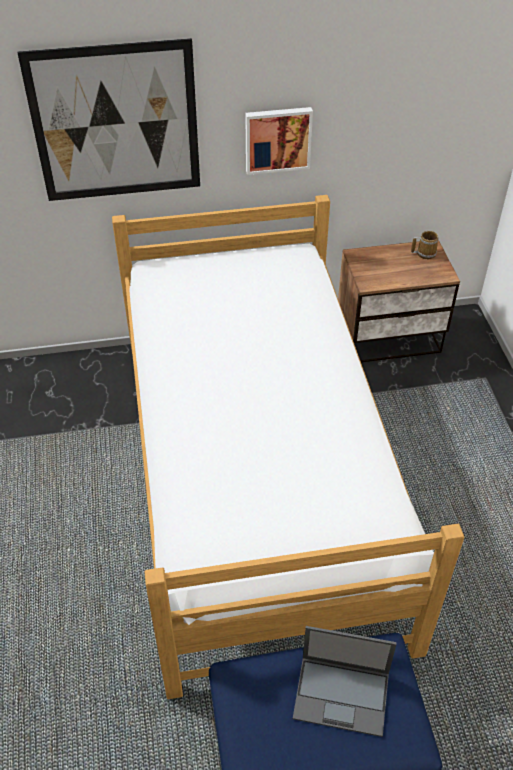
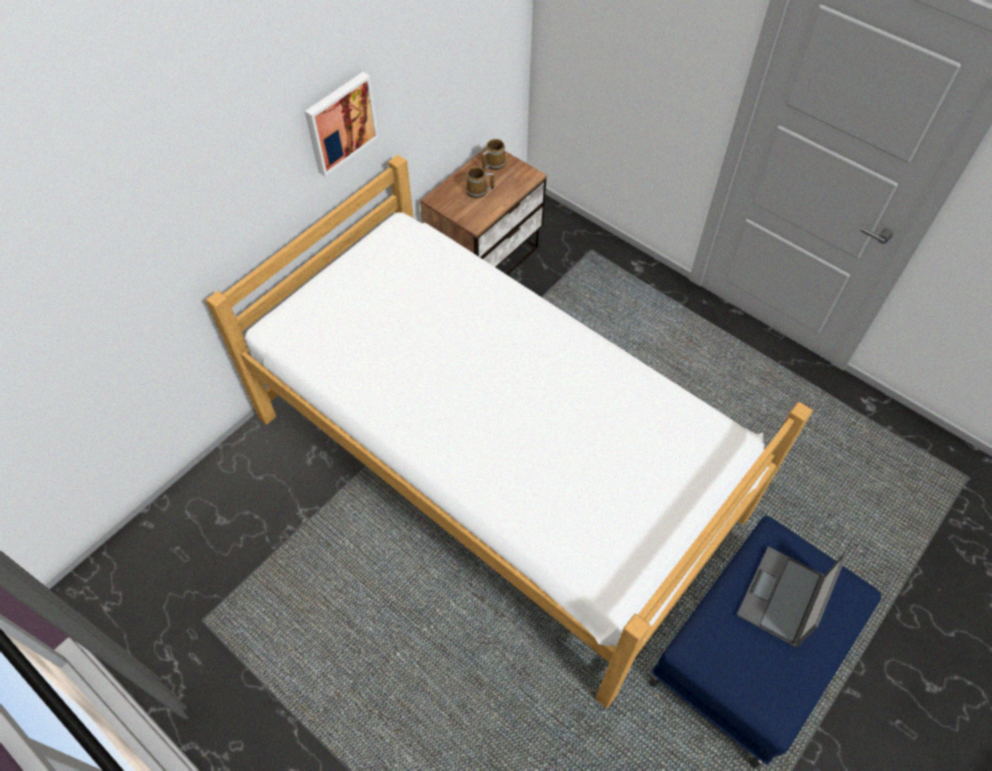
camera: 40 degrees left, 10 degrees up
picture [17,38,200,201] -> none
laptop [293,626,397,737] -> laptop turned 150 degrees clockwise [737,546,847,648]
none -> mug [466,166,495,198]

